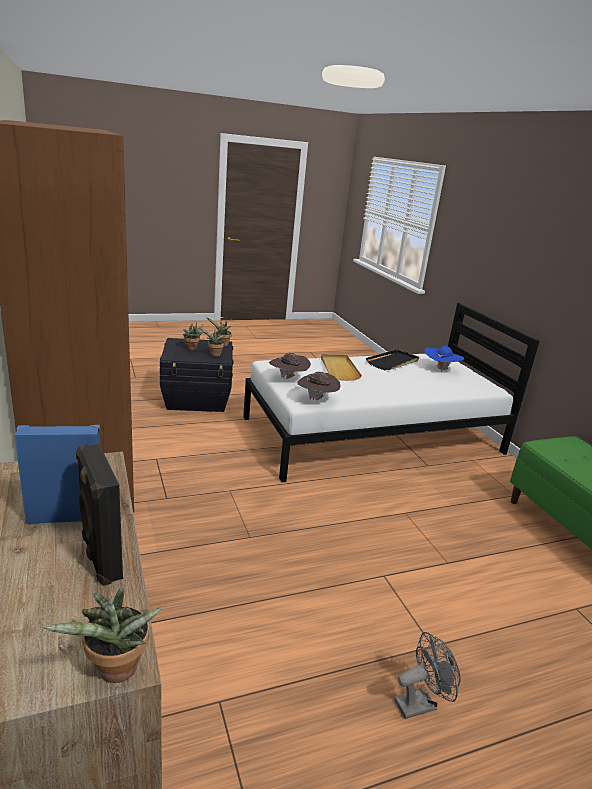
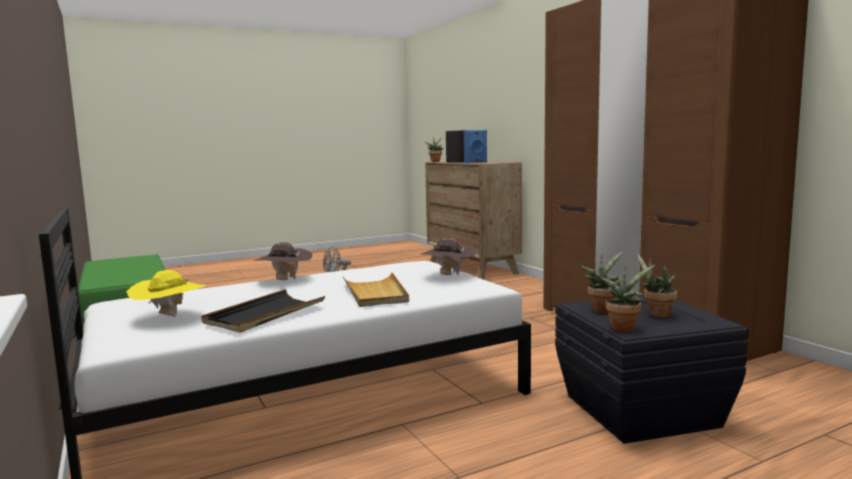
camera: 175 degrees right, 15 degrees down
brown hat [297,372,341,400] -> brown hat moved to [253,242,312,280]
blue hat [425,346,464,372] -> yellow hat [126,270,206,317]

